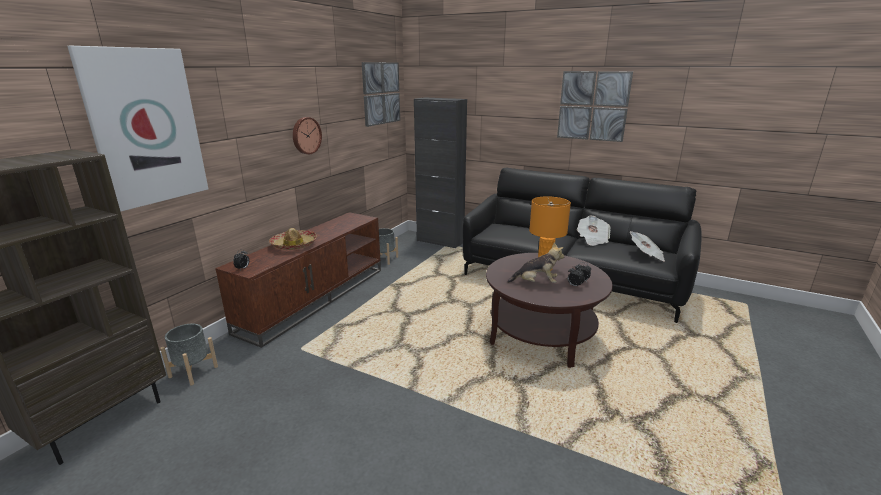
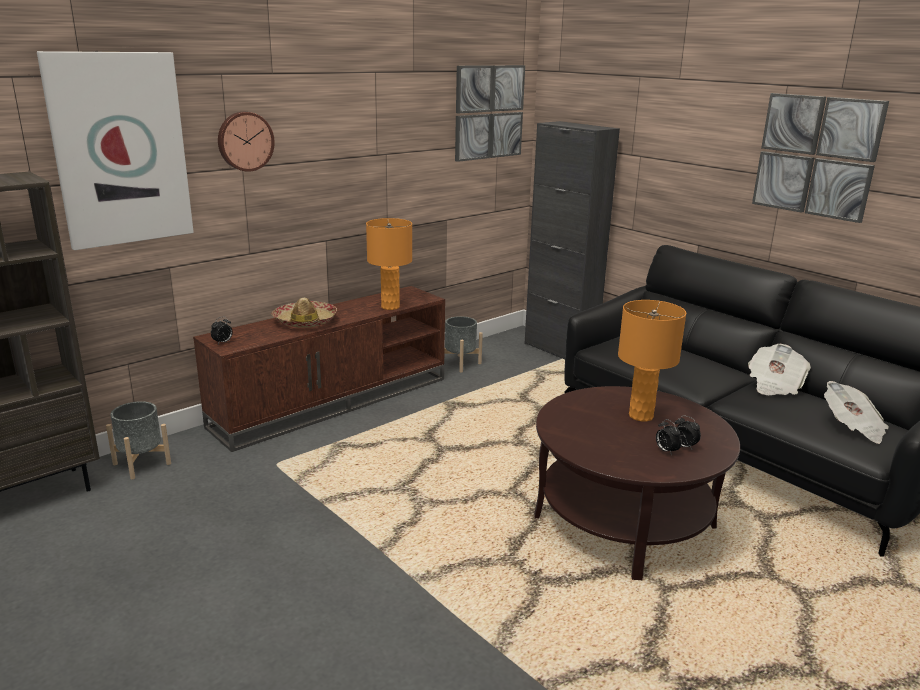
camera: 20 degrees right, 0 degrees up
wall clock [293,117,322,154] -> wall clock moved to [218,112,275,172]
plush toy [507,242,564,283] -> none
none -> orange table lamp [366,218,412,310]

